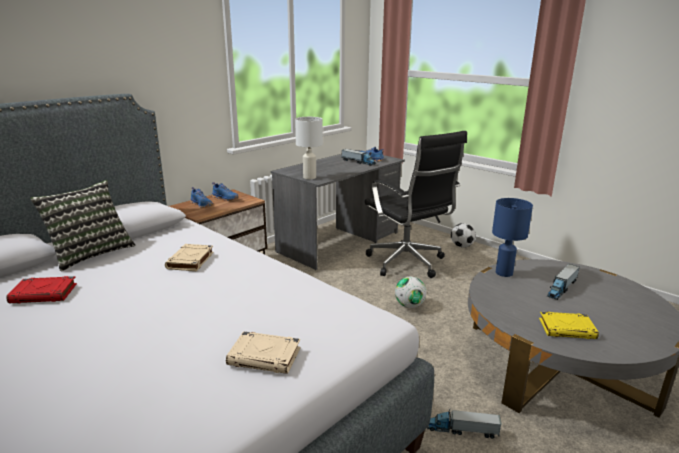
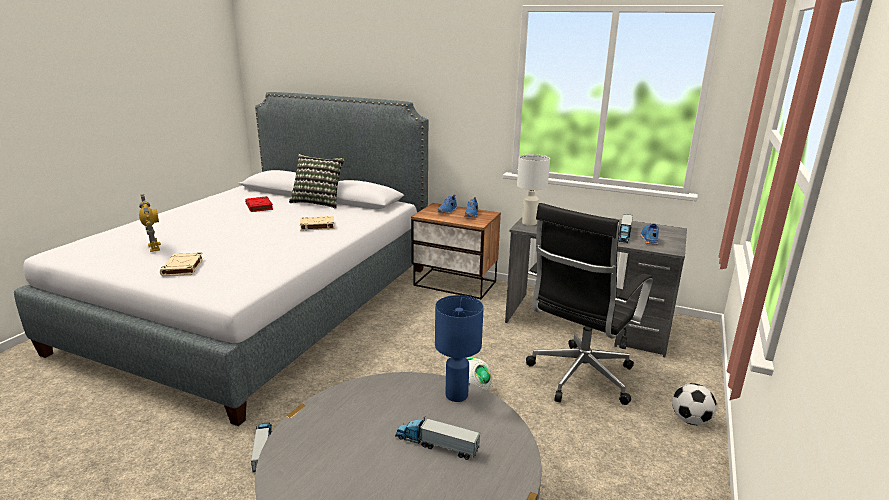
camera: 70 degrees right, 0 degrees up
yellow book [539,312,599,339] -> none
none -> toy robot [139,194,161,252]

